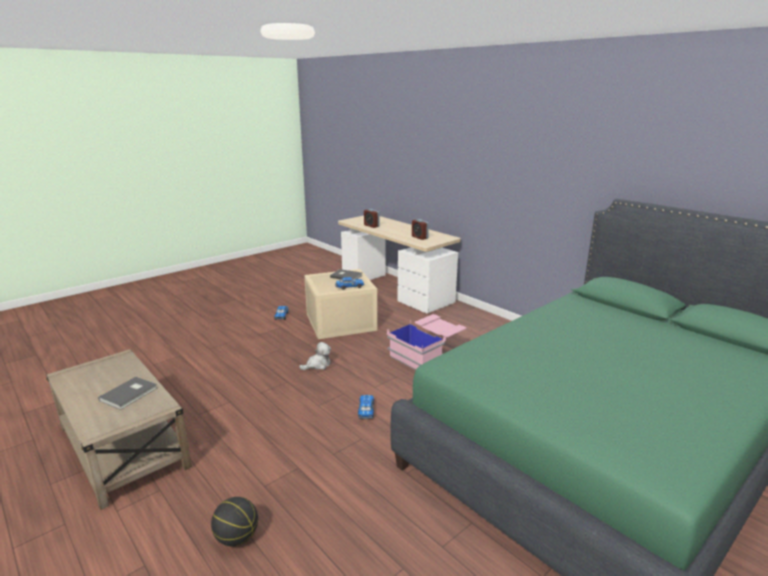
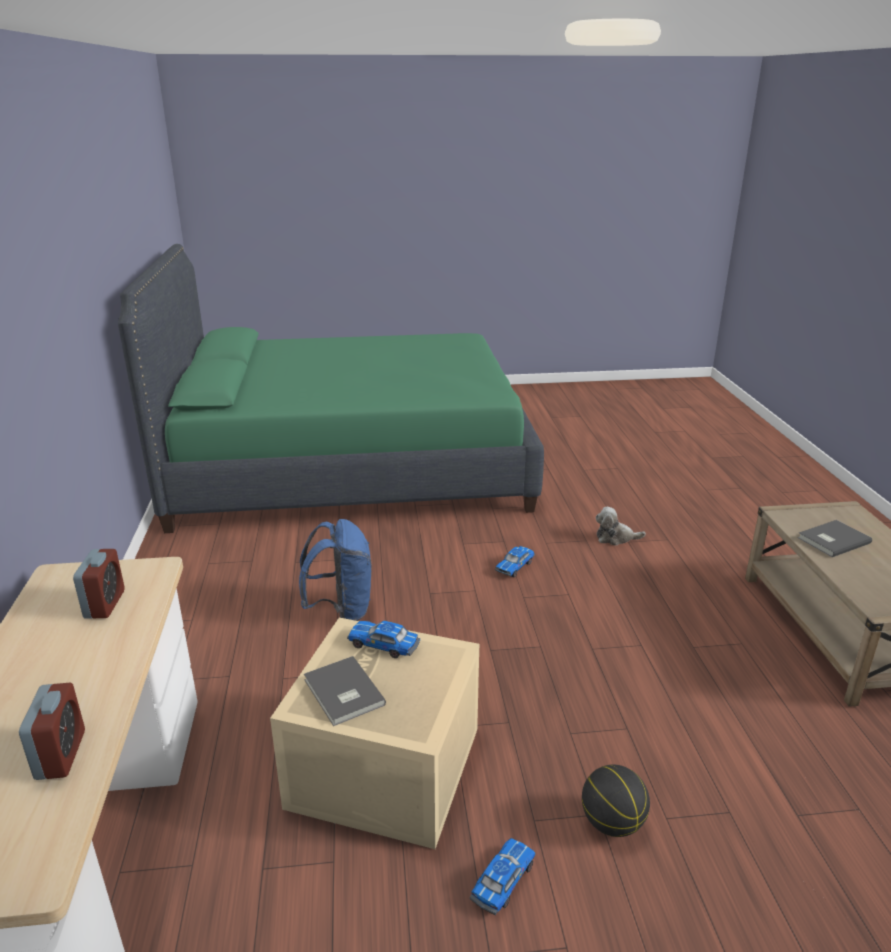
camera: 145 degrees left, 5 degrees up
basketball [211,497,258,546] -> basketball moved to [582,765,650,837]
plush toy [299,342,331,370] -> plush toy moved to [595,507,646,546]
pink storage box [387,314,466,370] -> blue backpack [299,519,372,621]

